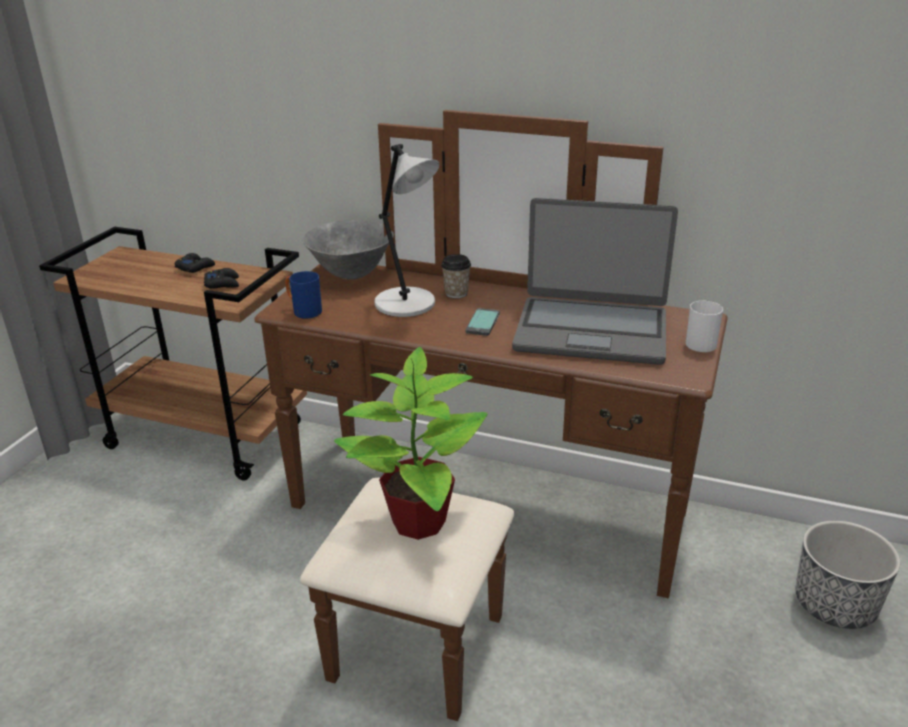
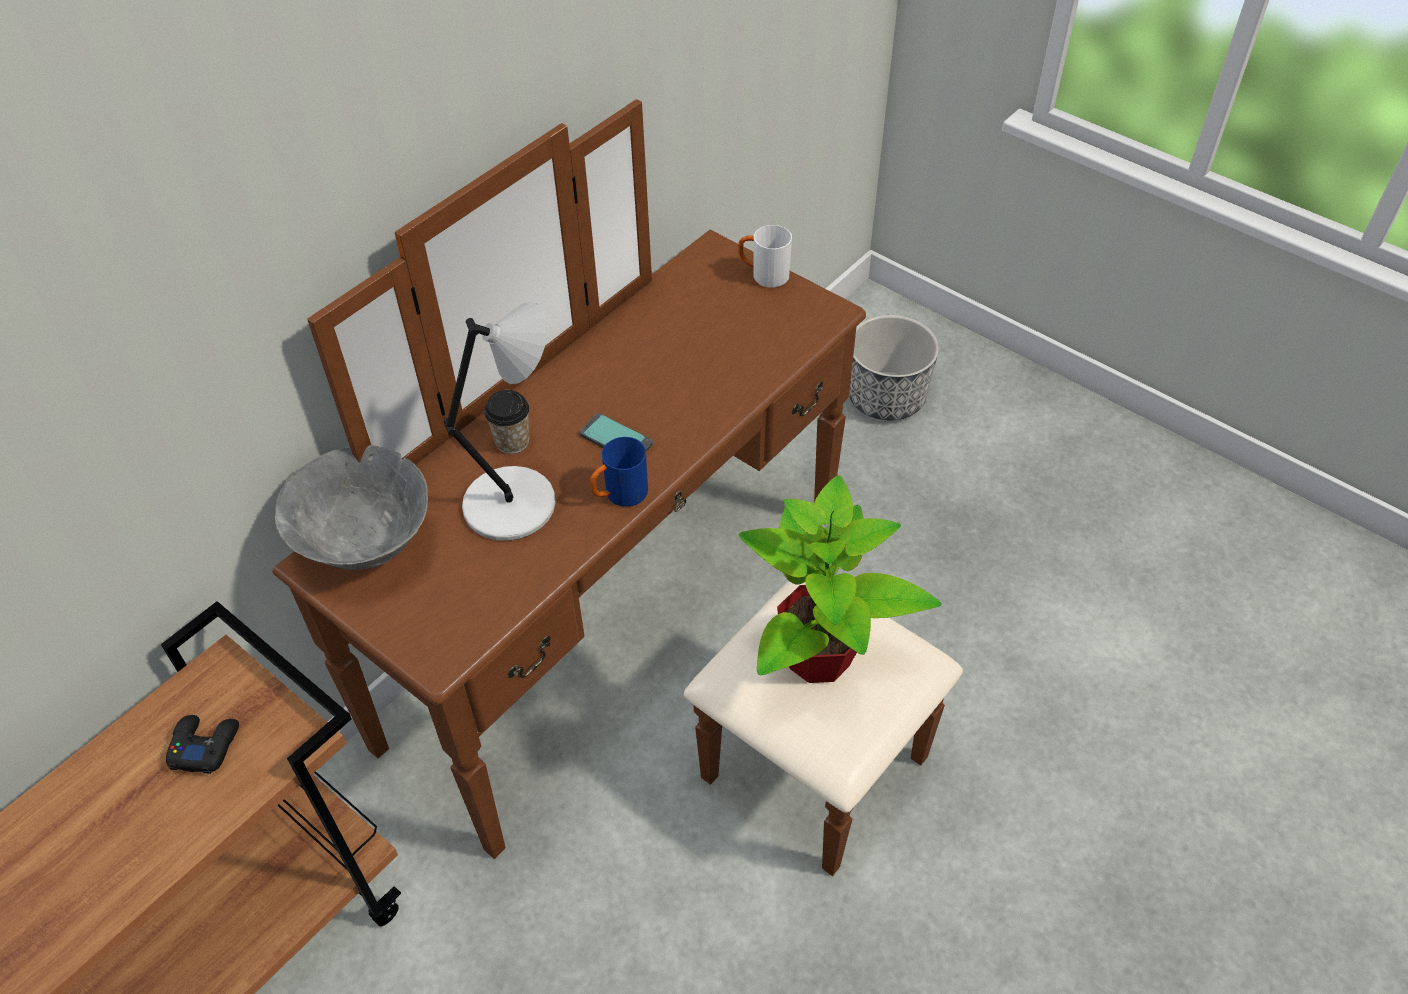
camera: 70 degrees left, 20 degrees up
black game controller [174,253,215,273] -> none
blue mug [285,271,322,319] -> blue mug moved to [590,437,648,507]
laptop [512,198,678,365] -> none

